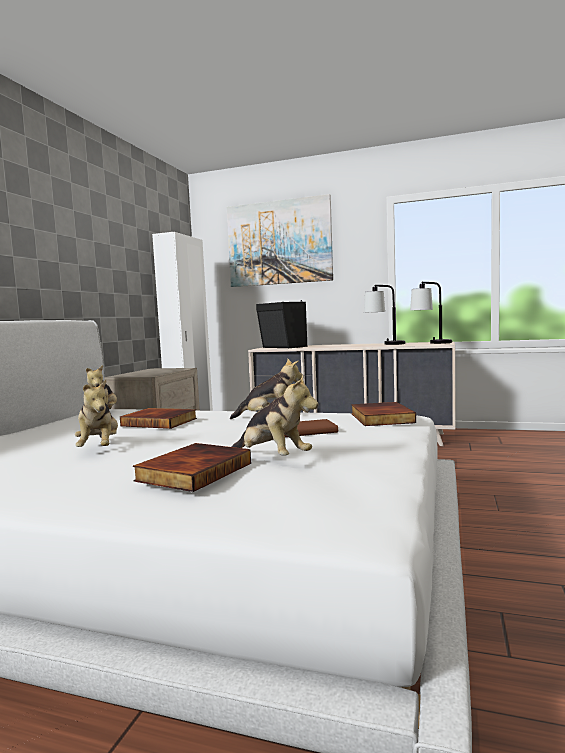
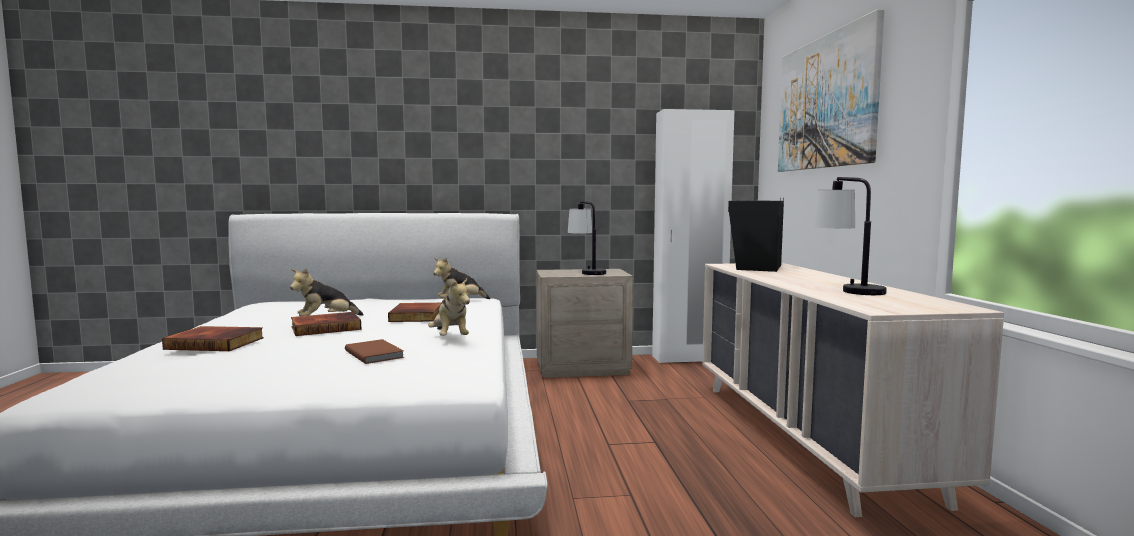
camera: 65 degrees right, 0 degrees up
plush toy [232,374,319,456] -> none
book [351,402,416,426] -> book moved to [291,312,362,336]
table lamp [410,282,452,344] -> table lamp moved to [568,201,606,275]

